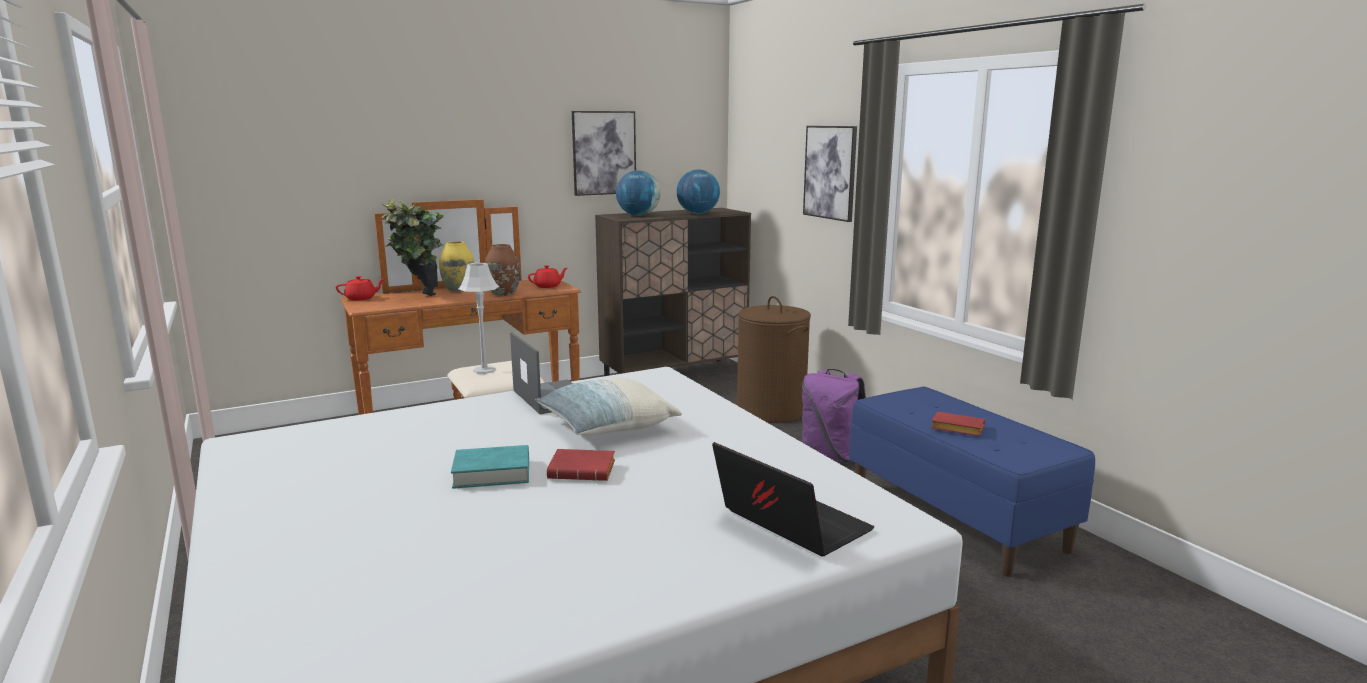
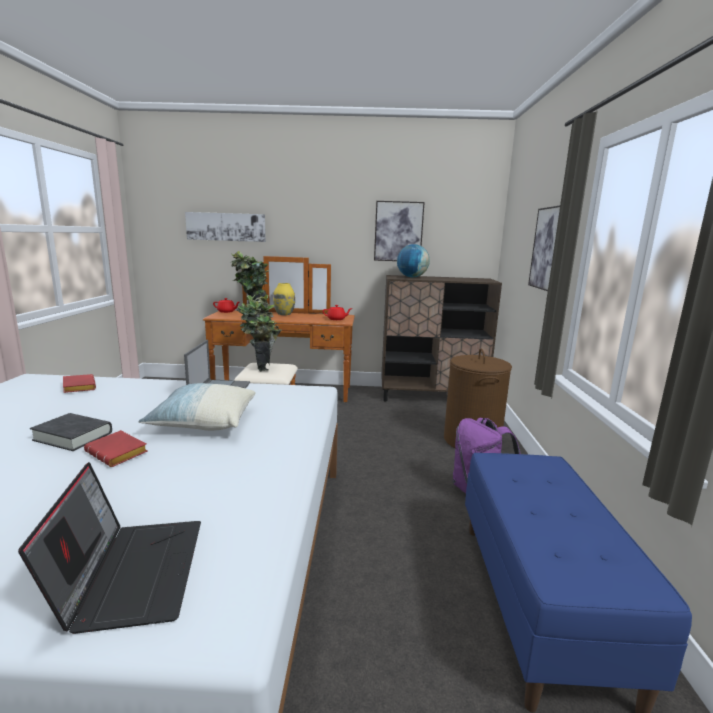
camera: 30 degrees right, 0 degrees up
turquoise book [451,445,529,489] -> black book [30,413,112,451]
grey table lamp [459,263,499,374] -> potted plant [237,294,282,372]
brown vase [485,244,520,296] -> none
globe [676,169,720,214] -> none
red book [931,412,985,436] -> red book moved to [63,374,96,393]
none -> picture [185,212,266,242]

